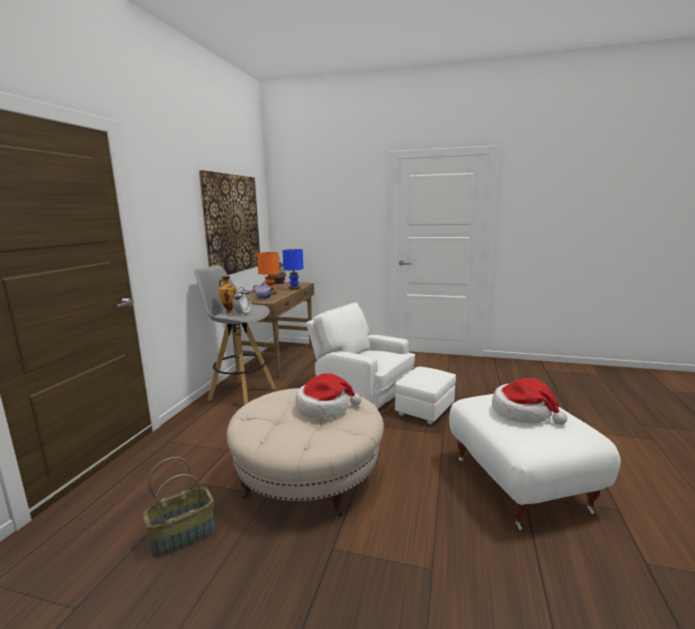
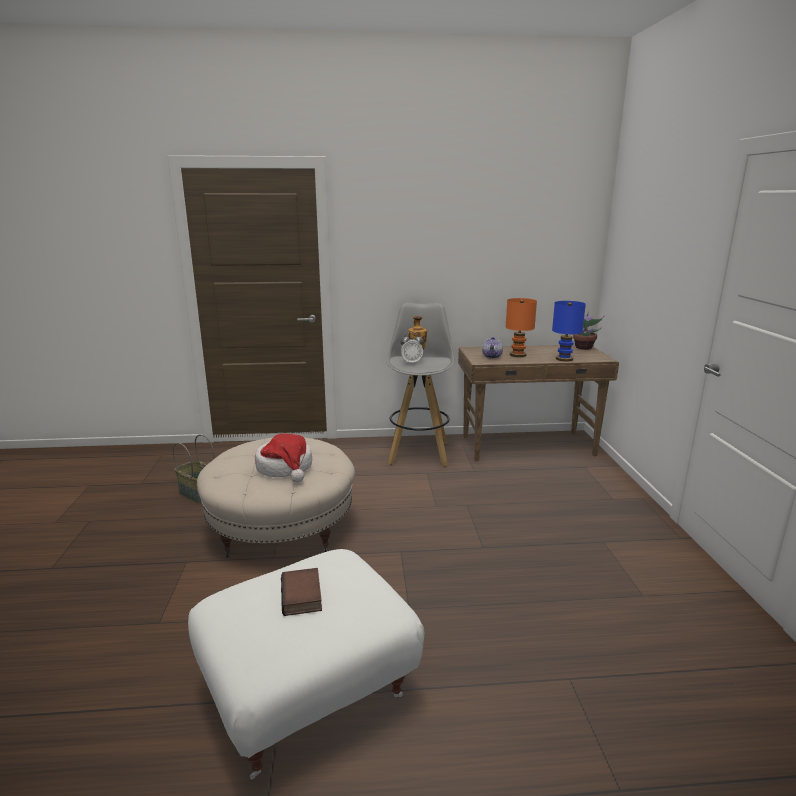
camera: 70 degrees right, 5 degrees up
picture [199,170,260,275] -> none
white armchair [306,302,456,425] -> none
hat [492,378,567,425] -> book [281,568,322,616]

